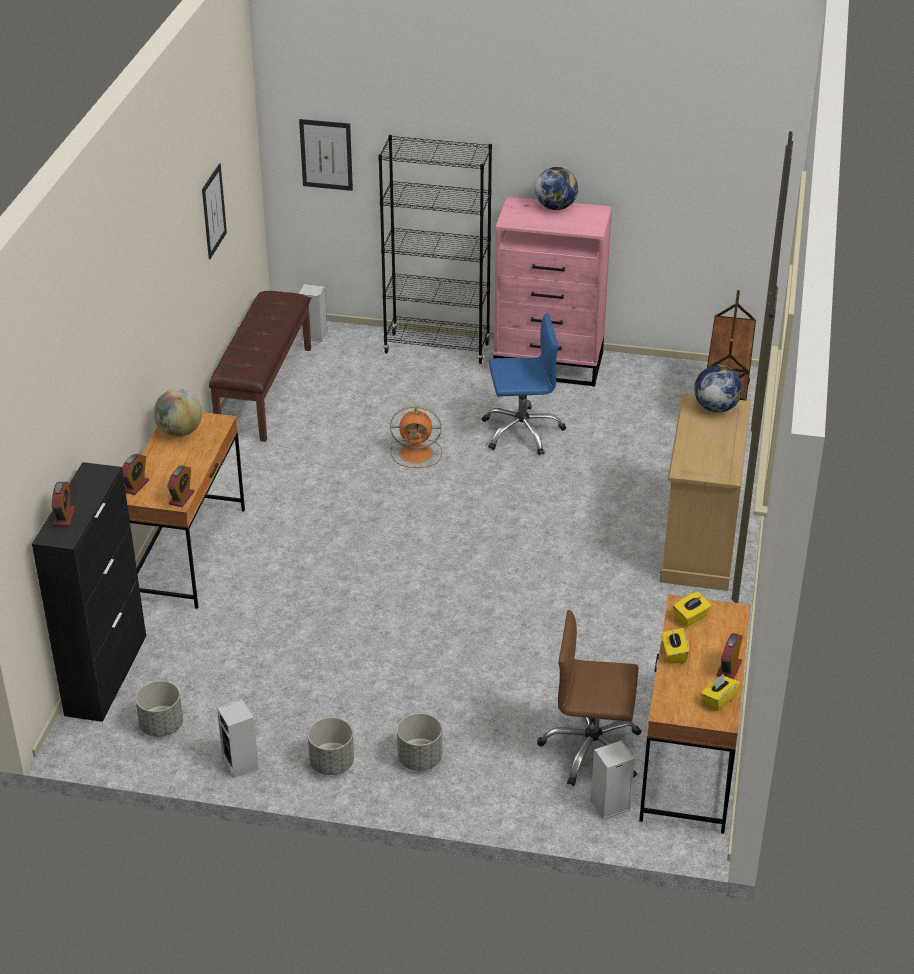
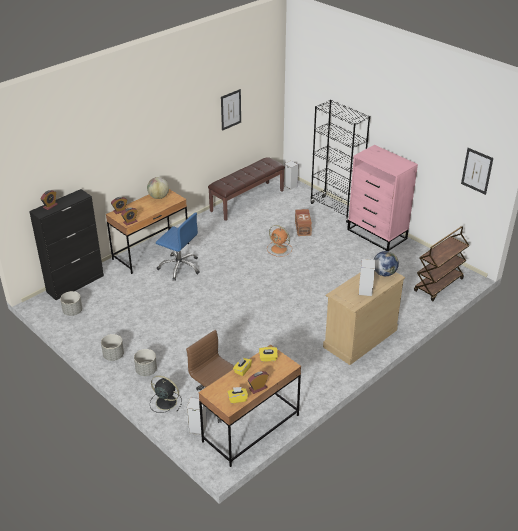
camera: 35 degrees right, 0 degrees up
speaker [217,699,259,778] -> speaker moved to [359,259,375,296]
picture [299,119,353,191] -> picture moved to [461,148,493,195]
blue office chair [482,313,566,455] -> blue office chair moved to [156,212,200,281]
globe [535,167,578,210] -> none
none -> black fan [150,376,182,413]
none -> brown storage box [295,209,312,236]

